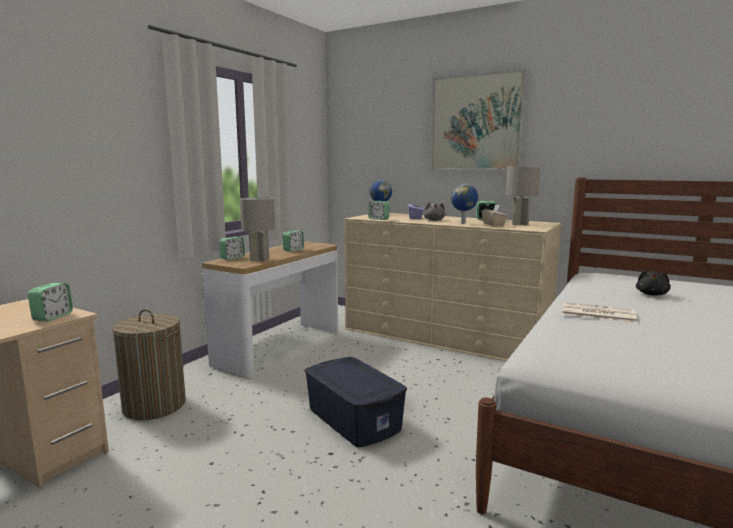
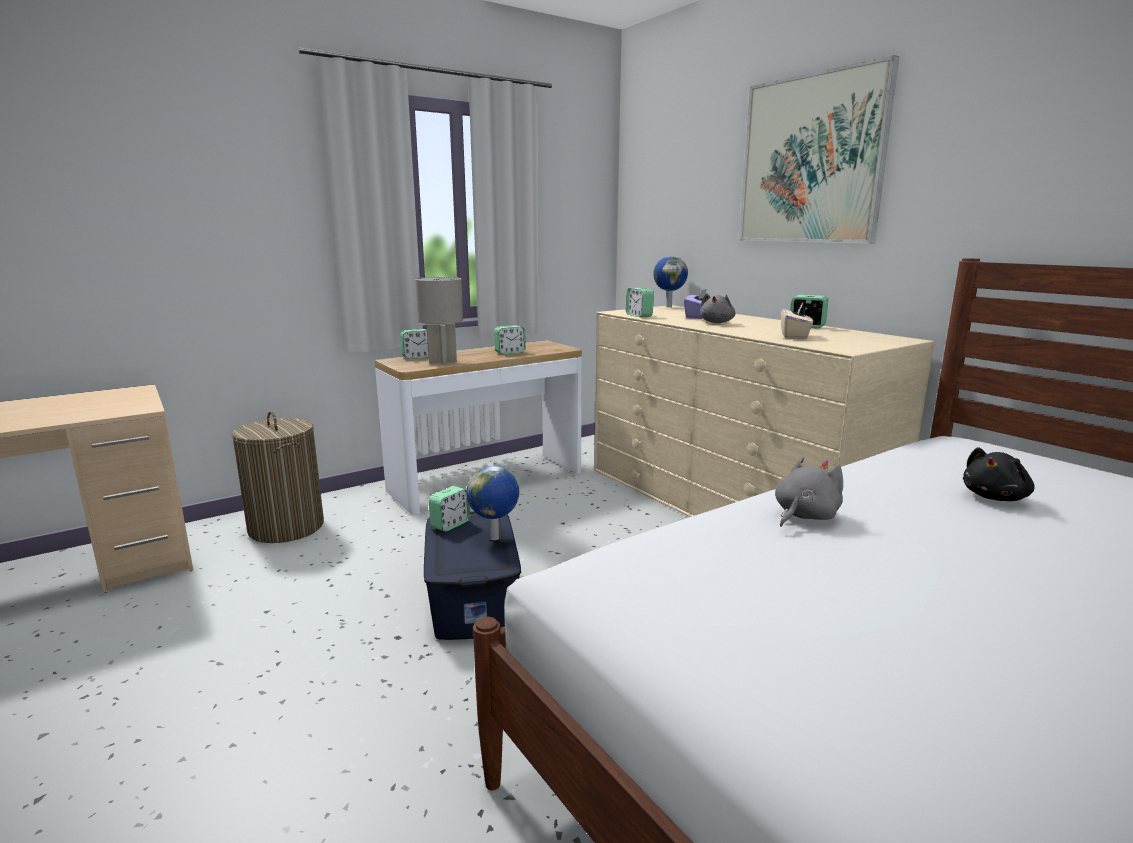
camera: 25 degrees right, 5 degrees up
alarm clock [28,283,73,321] -> alarm clock moved to [428,486,470,532]
globe [451,184,478,224] -> globe moved to [466,466,519,540]
grey table lamp [506,166,540,225] -> none
newspaper [562,302,637,323] -> grey plush toy [775,456,843,527]

